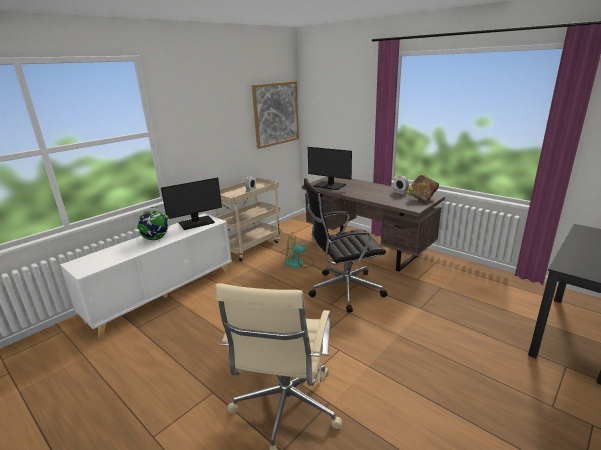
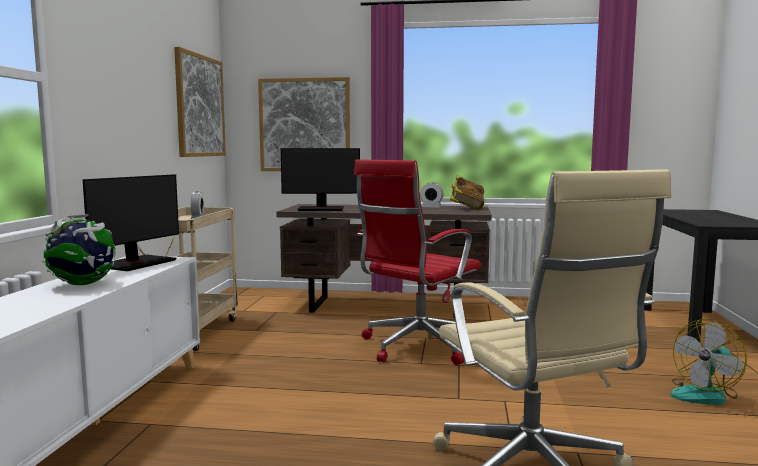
camera: 35 degrees left, 15 degrees down
fan [284,233,314,268] -> fan moved to [670,319,747,405]
black office chair [304,178,387,313] -> red office chair [354,159,481,365]
none -> picture [258,77,350,171]

